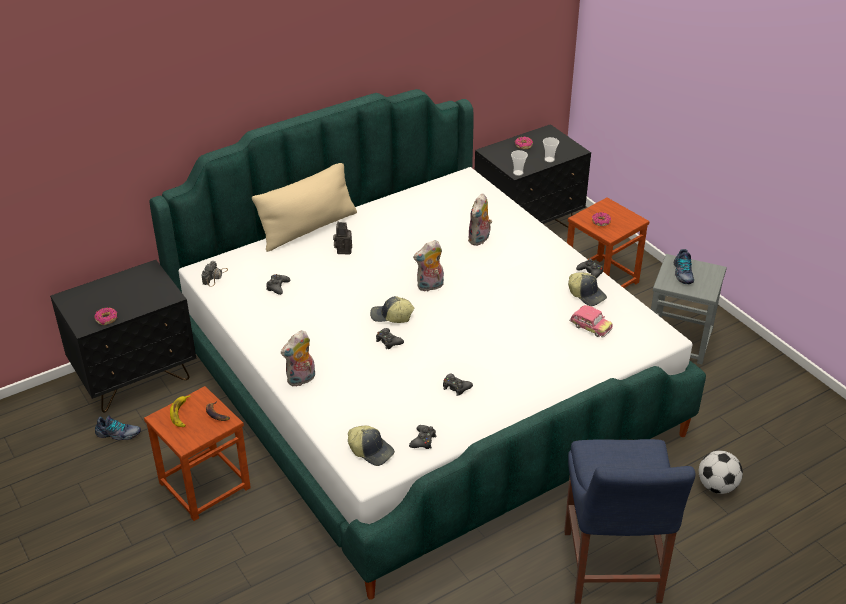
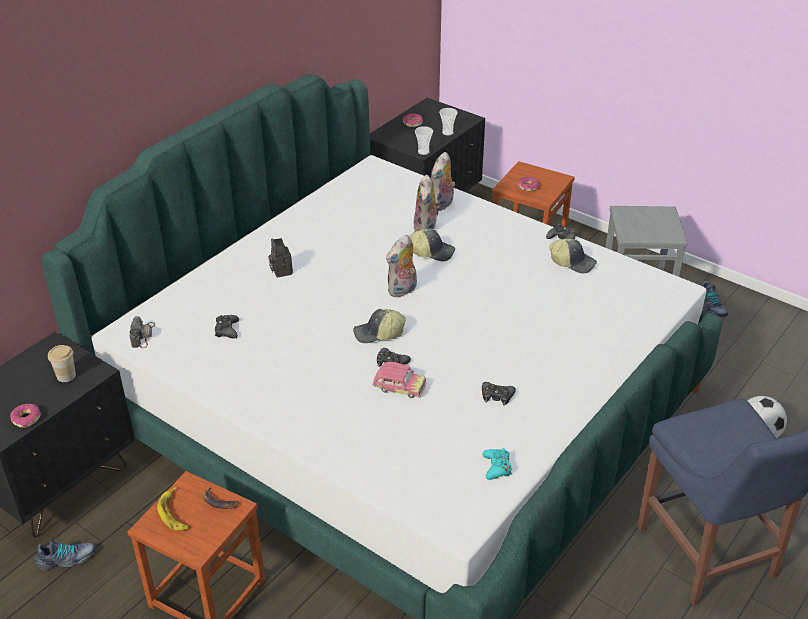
camera: 20 degrees left, 0 degrees up
beige pillow [252,163,357,252] -> none
plush toy [281,330,315,387] -> plush toy moved to [431,152,455,211]
cap [348,425,395,466] -> cap moved to [410,229,455,261]
black game controller [409,425,436,449] -> turquoise game controller [483,448,512,480]
toy car [569,305,612,338] -> toy car moved to [372,362,426,398]
shoe [674,249,694,284] -> shoe moved to [701,281,728,318]
none -> cup [48,345,76,382]

